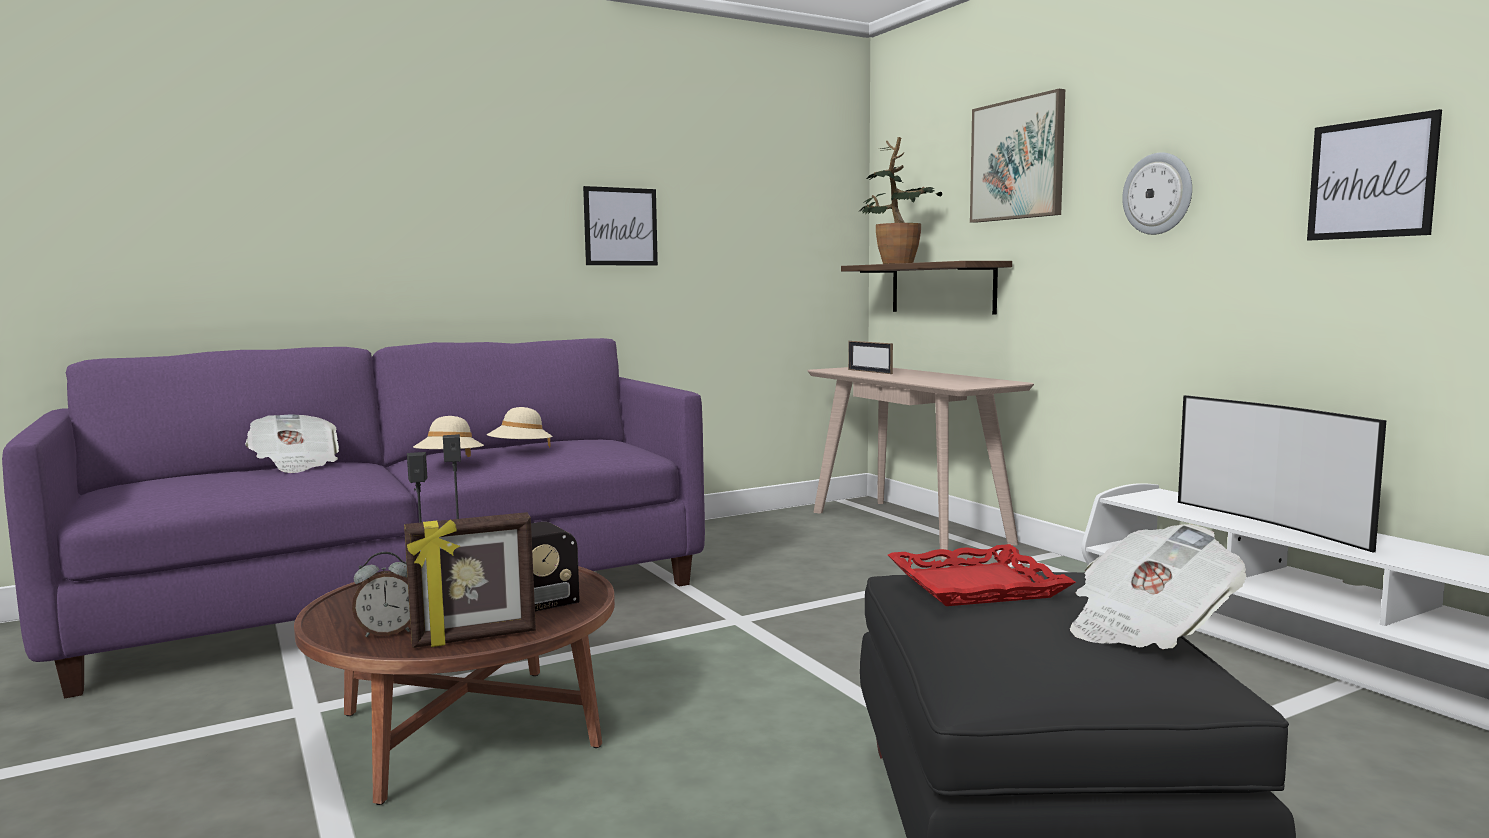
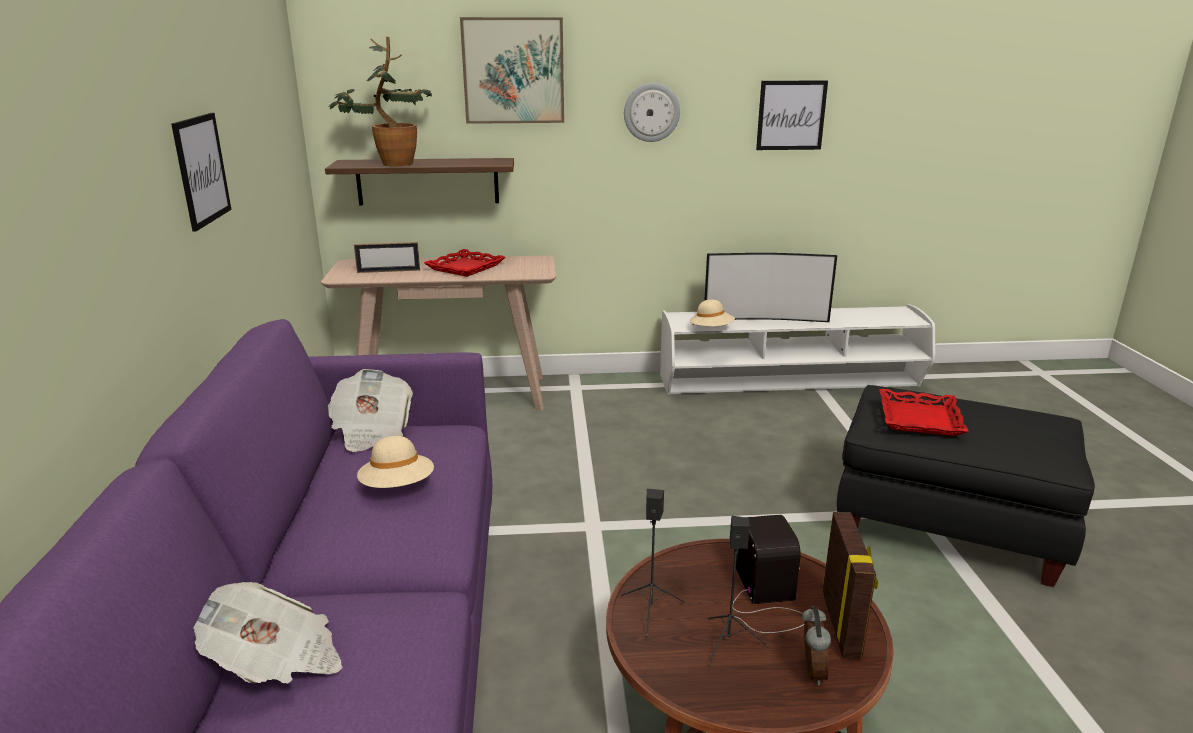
camera: 65 degrees left, 15 degrees up
beige hat [413,416,484,457] -> beige hat moved to [690,299,735,326]
newspaper [1069,524,1246,649] -> newspaper moved to [328,369,413,452]
none -> red tray [424,249,505,277]

